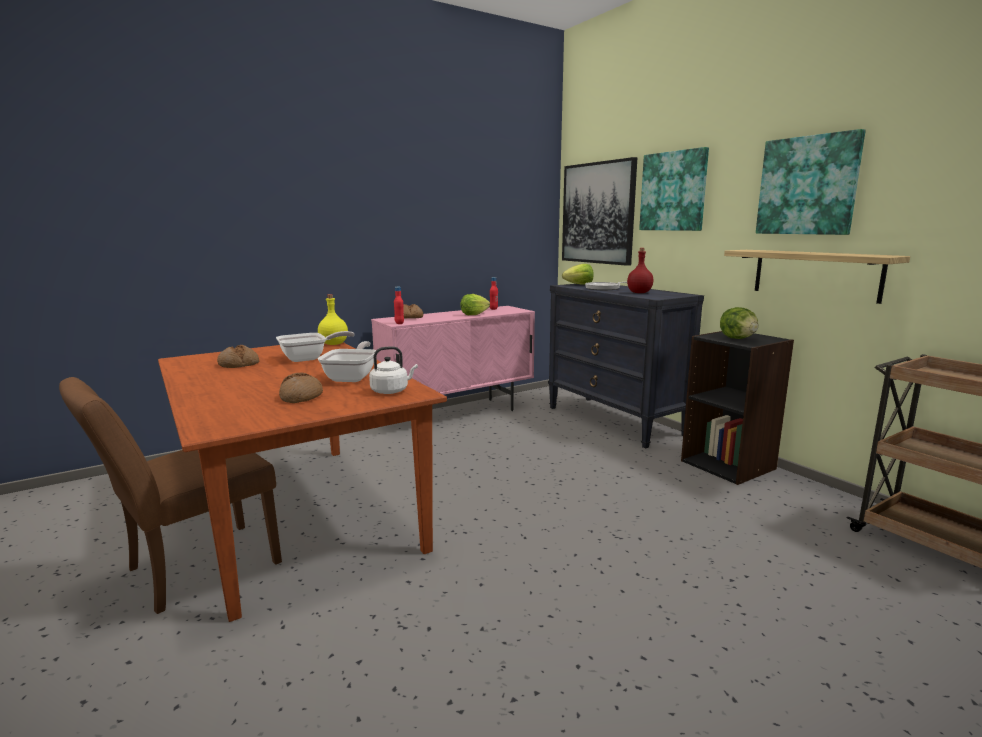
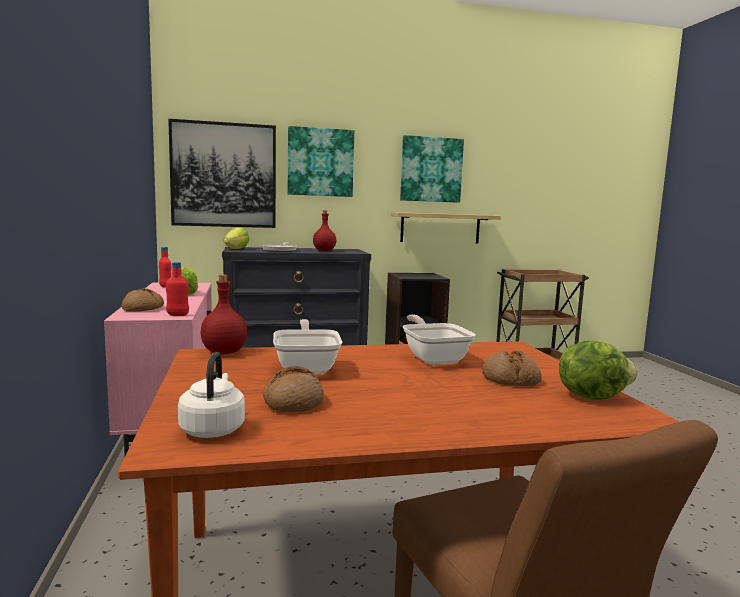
camera: 70 degrees left, 5 degrees down
frying pan [317,341,376,382] -> frying pan turned 45 degrees clockwise [403,315,476,365]
yellow bottle [318,294,348,345] -> red bottle [200,275,247,354]
white kettle [369,346,418,394] -> white kettle moved to [178,352,245,438]
lettuce [720,307,758,339] -> lettuce moved to [559,340,638,400]

